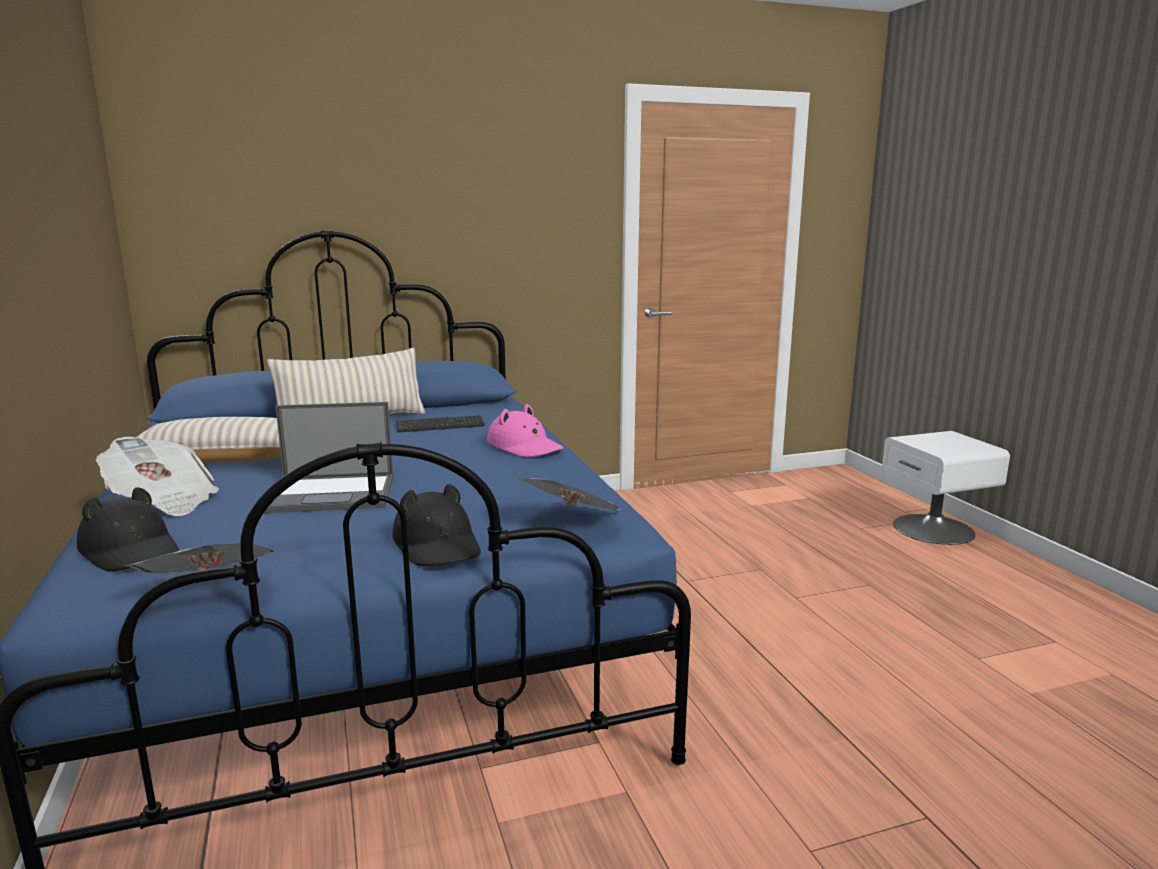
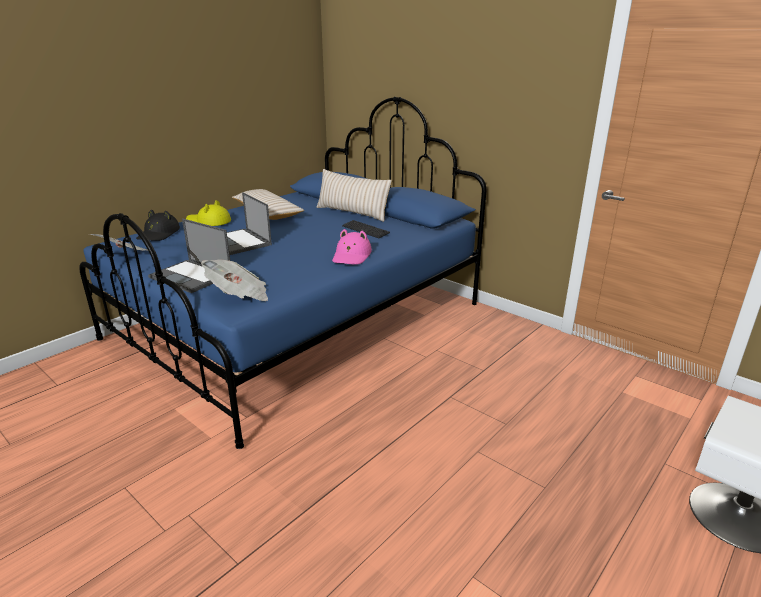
camera: 60 degrees right, 10 degrees up
newspaper [96,437,219,516] -> yellow hat [186,200,231,226]
black hat [393,484,481,566] -> laptop [148,218,230,293]

